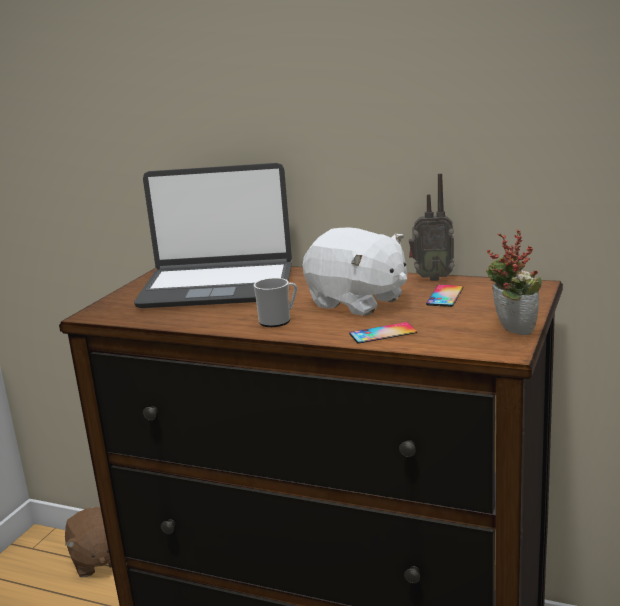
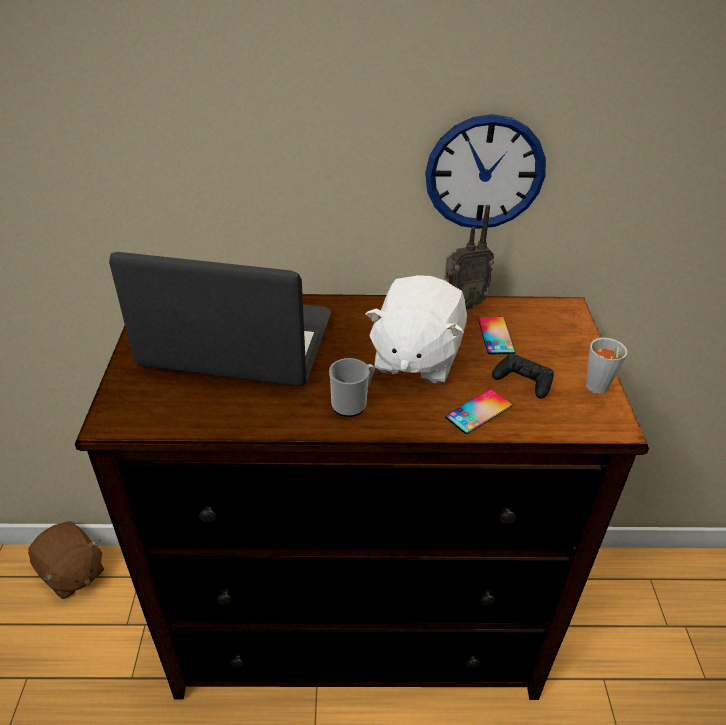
camera: 25 degrees left, 20 degrees up
laptop [134,163,292,308] -> laptop turned 150 degrees counterclockwise [109,252,331,386]
white plush toy [303,227,407,316] -> white plush toy turned 90 degrees clockwise [366,275,467,384]
potted plant [486,229,542,335] -> grey cup [586,337,627,394]
none -> wall clock [425,114,546,229]
none -> black game controller [492,354,554,399]

